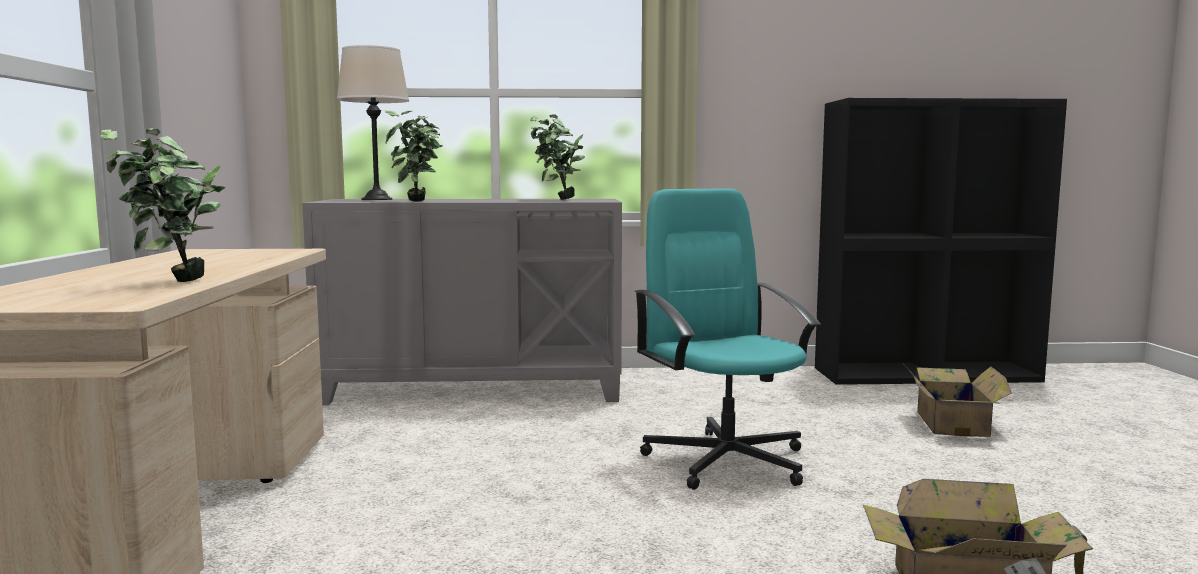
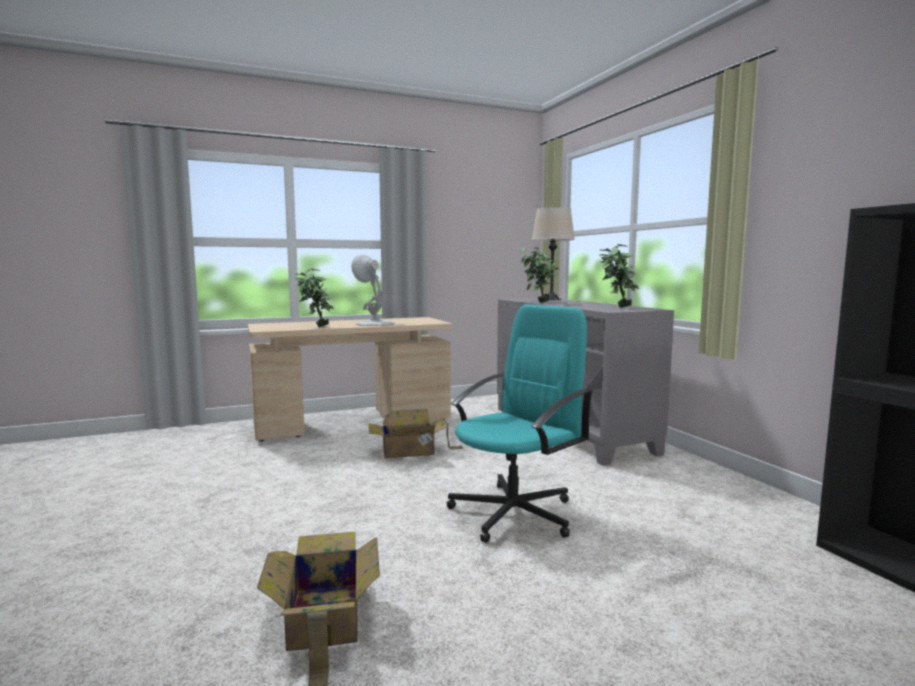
camera: 70 degrees right, 0 degrees up
cardboard box [904,365,1012,437] -> cardboard box moved to [369,409,463,458]
none -> white table lamp [351,255,395,326]

